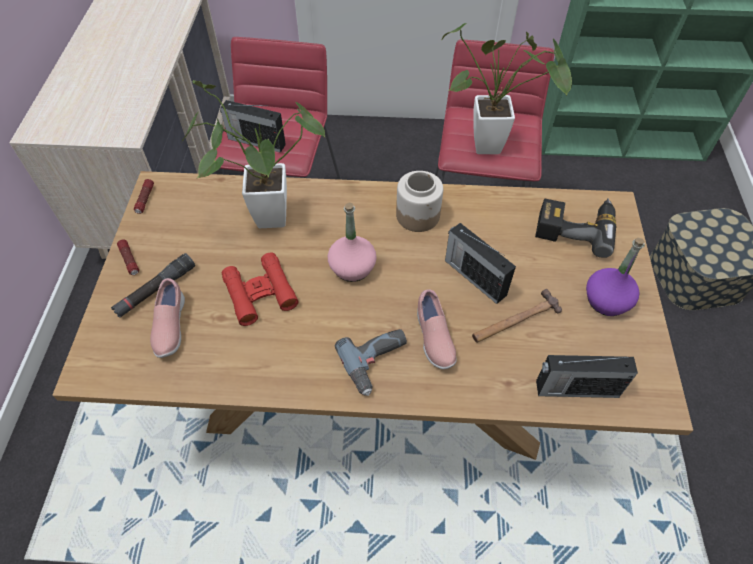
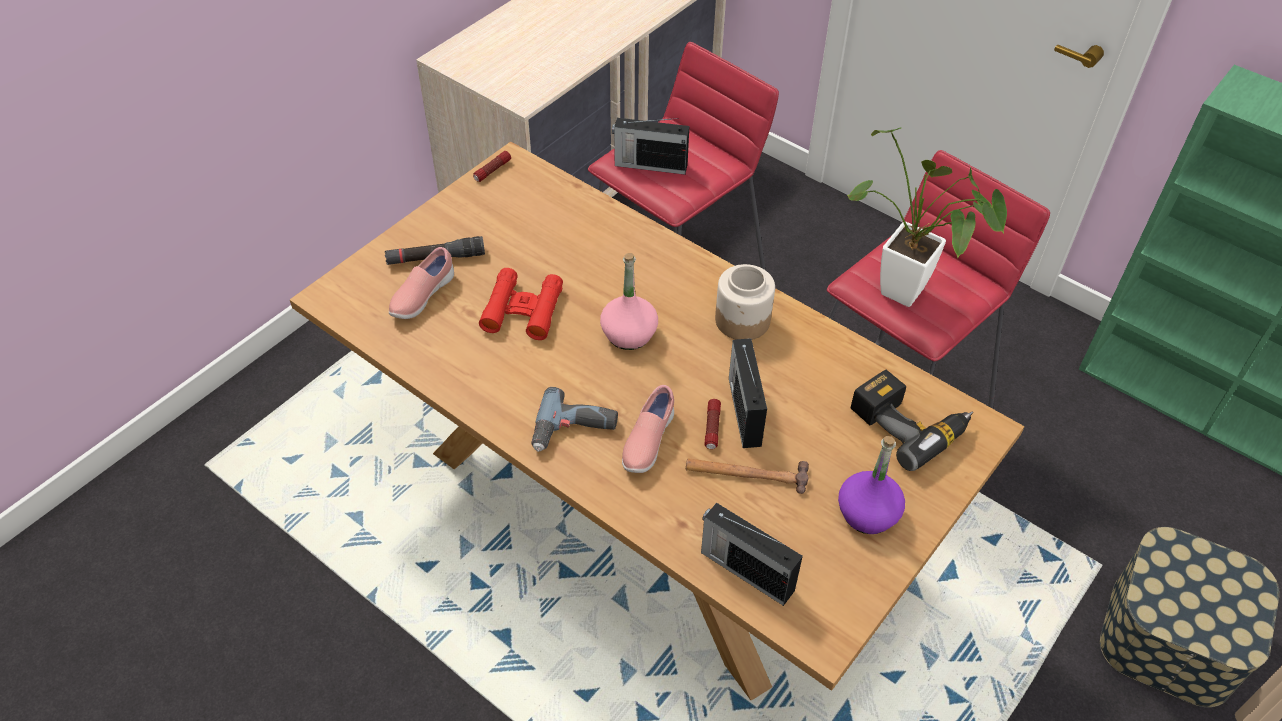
camera: 35 degrees right, 5 degrees down
flashlight [117,240,139,275] -> flashlight moved to [705,399,721,449]
potted plant [181,80,325,228] -> none
radio [220,100,286,152] -> radio turned 45 degrees counterclockwise [612,118,689,175]

